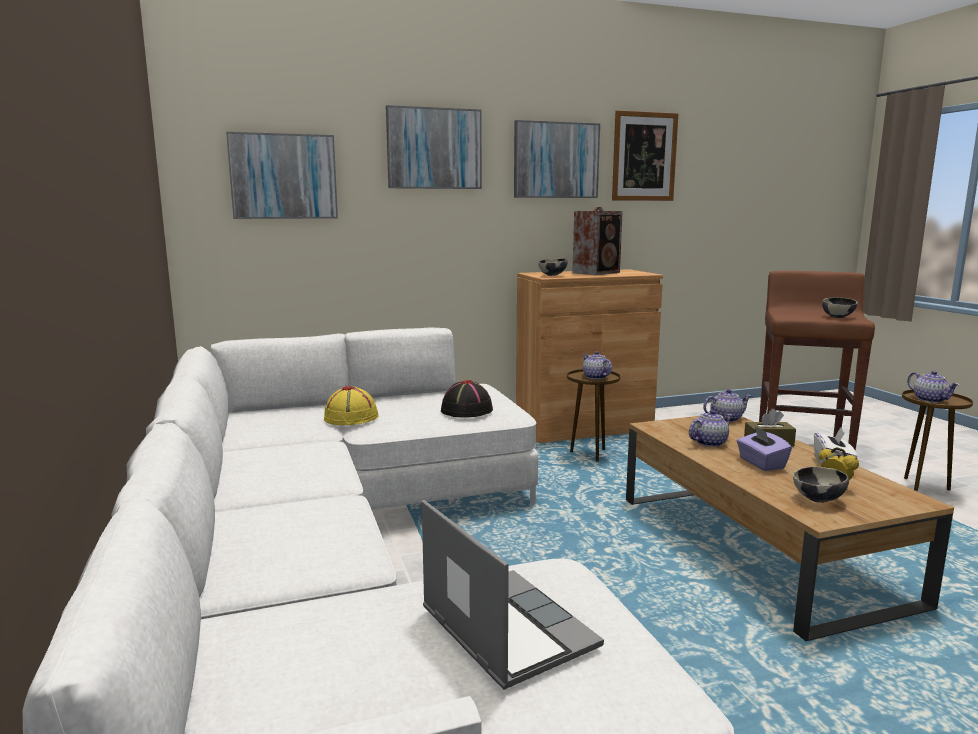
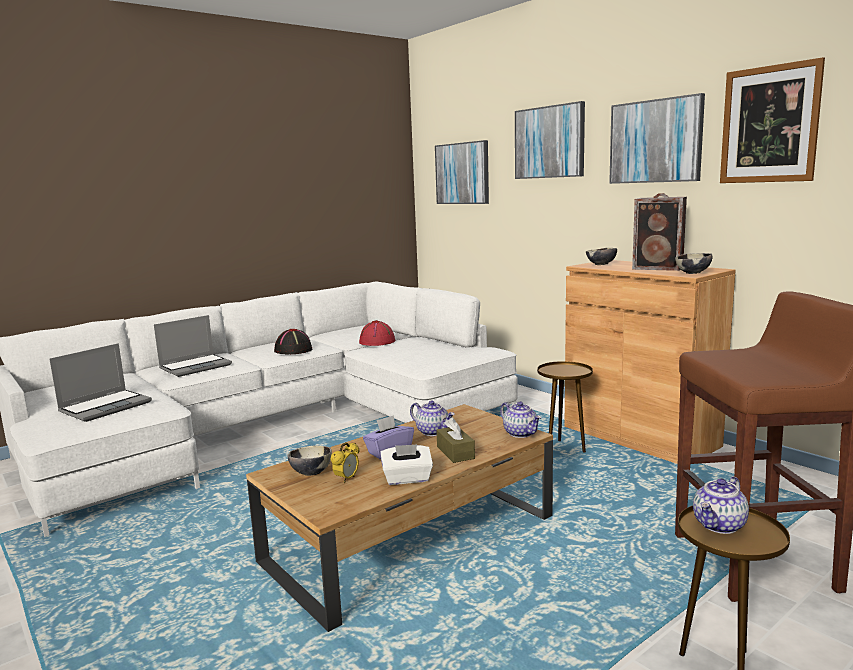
camera: 70 degrees right, 0 degrees up
yellow hat [324,386,379,425] -> red hat [359,320,395,346]
black hat [441,380,493,418] -> black hat moved to [274,329,312,354]
teapot [583,351,612,380] -> none
bowl [822,297,858,318] -> bowl moved to [675,253,713,274]
none -> laptop [154,315,232,377]

